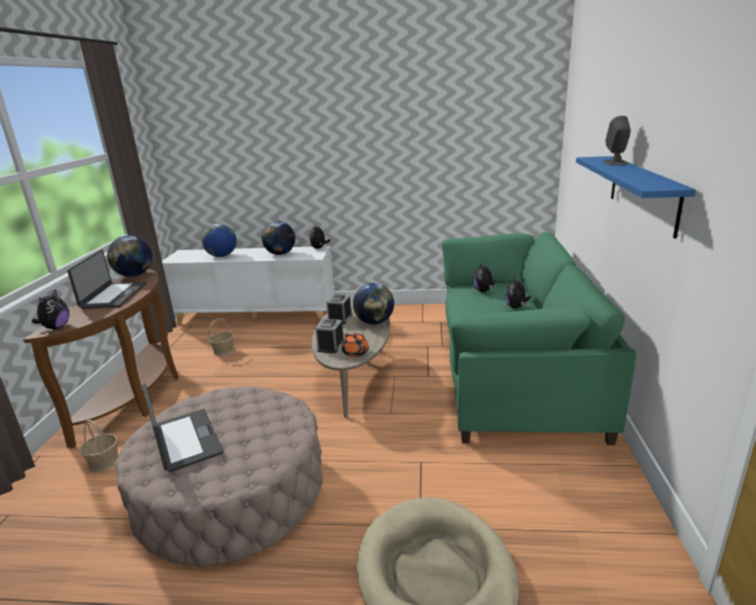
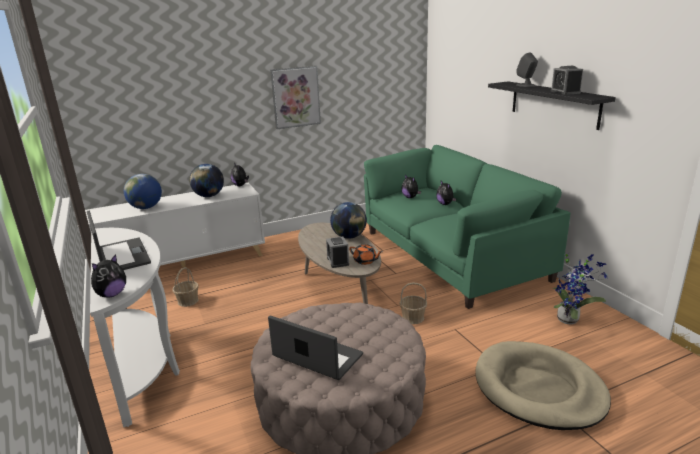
camera: 30 degrees left, 0 degrees up
brown console table [23,269,179,449] -> white console table [90,228,180,427]
plush toy [32,289,70,329] -> plush toy turned 60 degrees clockwise [91,254,126,298]
basket [80,420,119,472] -> basket moved to [399,282,427,324]
globe [107,236,152,277] -> none
alarm clock [326,294,352,325] -> alarm clock moved to [551,66,583,95]
blue shelf [576,156,696,239] -> black shelf [488,81,616,130]
none -> picture [270,66,321,129]
none -> potted plant [553,251,607,325]

